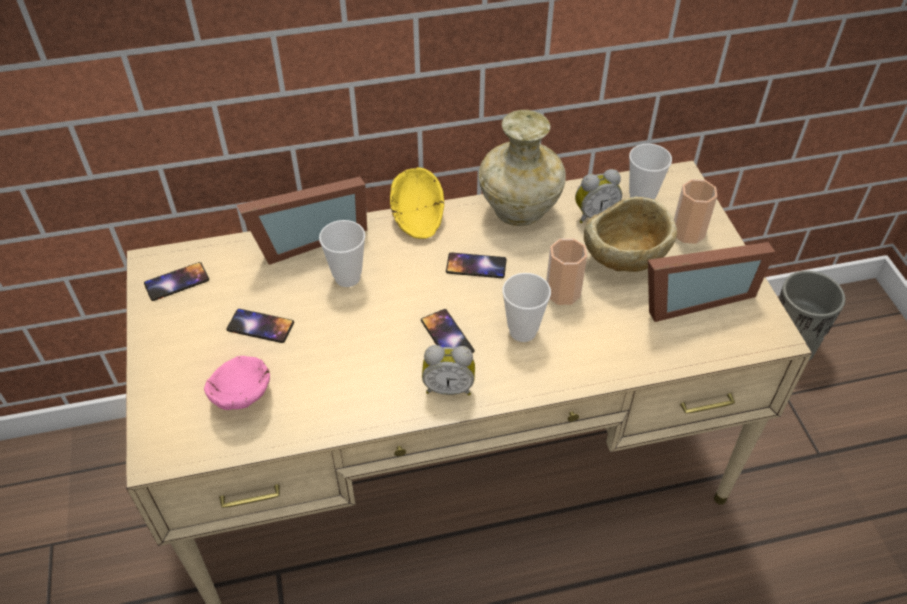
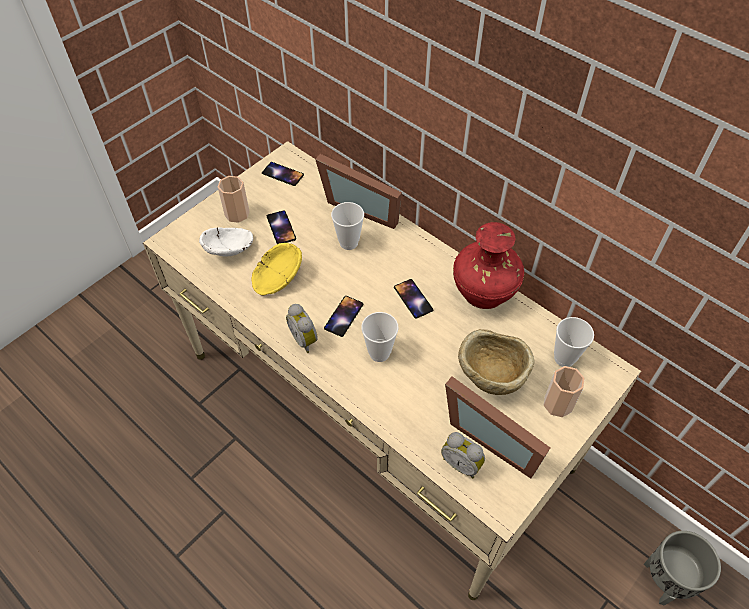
camera: 55 degrees right, 5 degrees up
pink bowl [204,356,270,410] -> white bowl [199,227,253,256]
yellow bowl [390,167,444,239] -> yellow bowl moved to [251,243,302,295]
beige vase [479,110,566,226] -> red vase [453,222,524,309]
cup [546,238,587,305] -> cup moved to [218,176,250,223]
alarm clock [575,169,622,223] -> alarm clock moved to [441,432,485,479]

